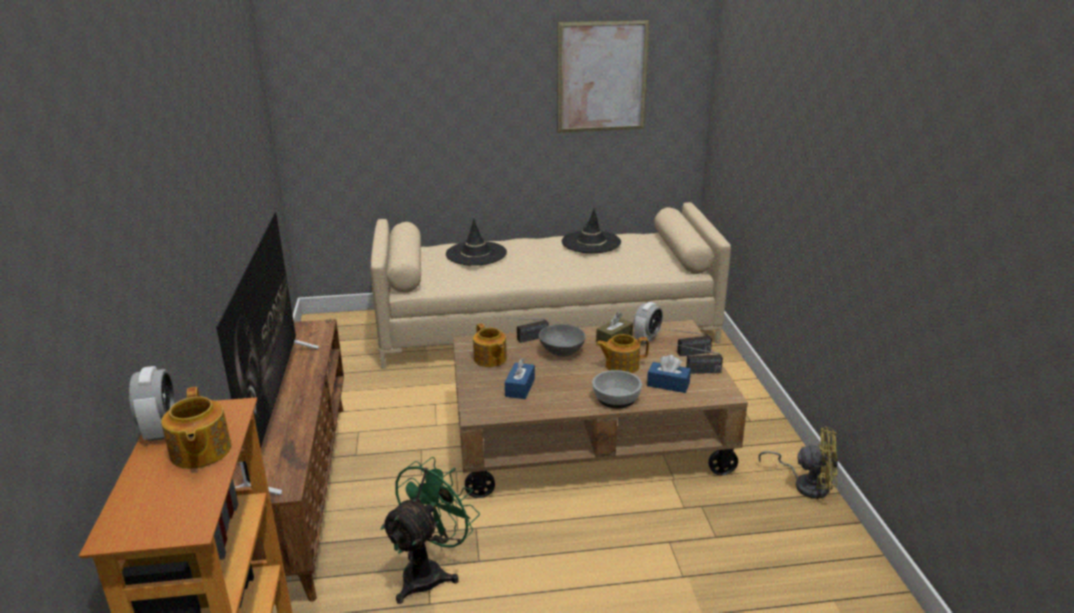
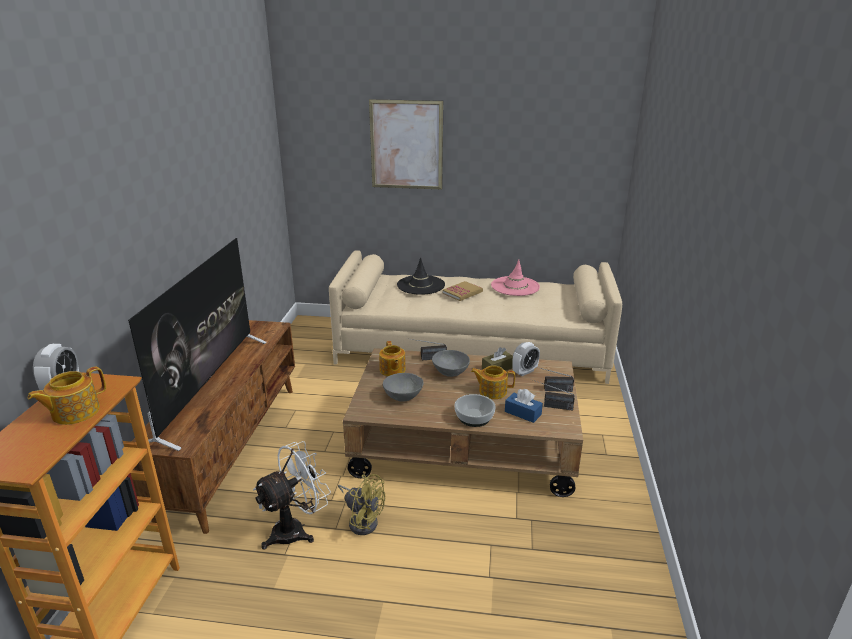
camera: 15 degrees right, 0 degrees up
teapot [161,387,231,469] -> teapot turned 45 degrees clockwise [27,366,106,425]
green fan [381,457,480,604] -> white fan [253,441,331,550]
blue tissue box [505,358,535,399] -> grey bowl [383,373,424,402]
picture [557,19,650,133] -> picture moved to [369,99,443,189]
black hat [562,209,621,253] -> pink hat [491,259,540,296]
yellow fan [758,427,838,499] -> yellow fan moved to [338,474,385,535]
none -> book [442,281,483,301]

